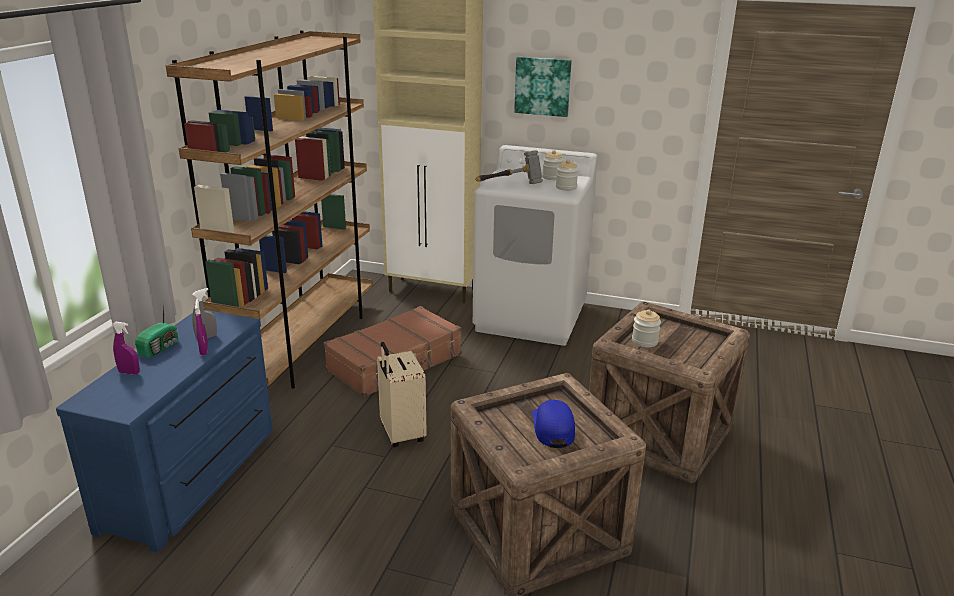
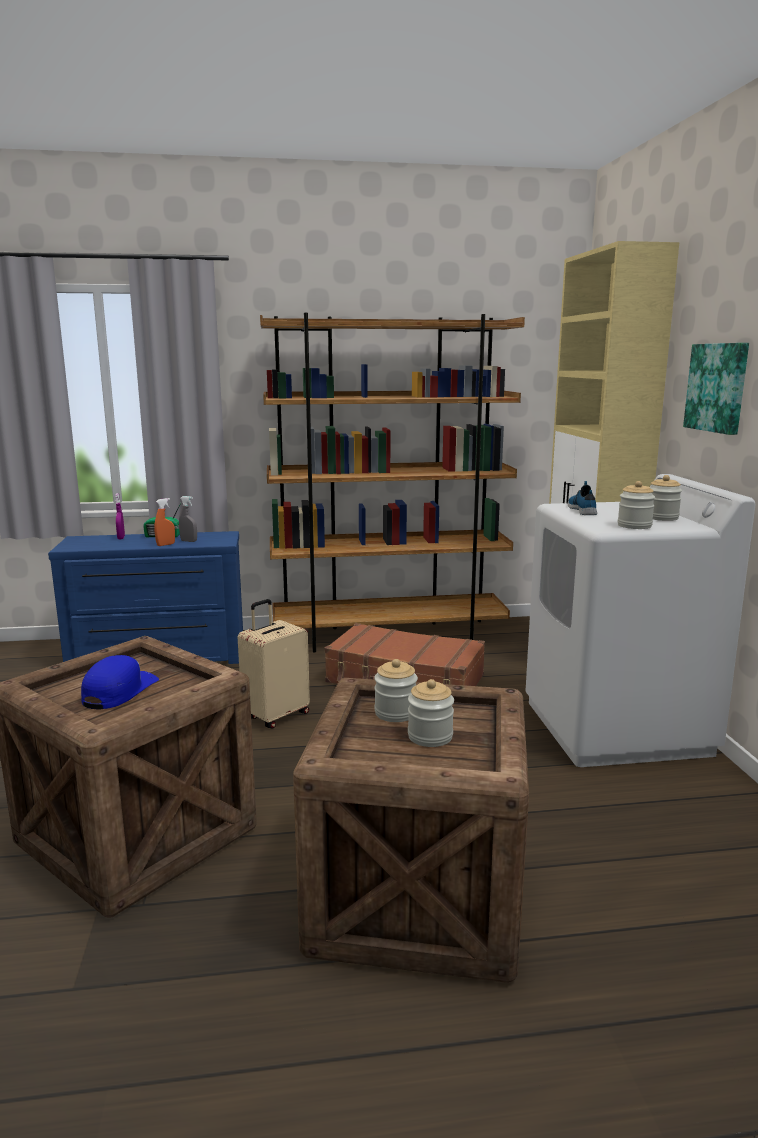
camera: 65 degrees right, 10 degrees down
purple spray bottle [195,299,208,356] -> orange spray bottle [154,498,175,546]
hammer [475,150,543,184] -> shoe [568,481,597,515]
blue cap [532,400,575,448] -> blue cap turned 45 degrees counterclockwise [81,655,159,709]
none -> jar [408,679,454,747]

